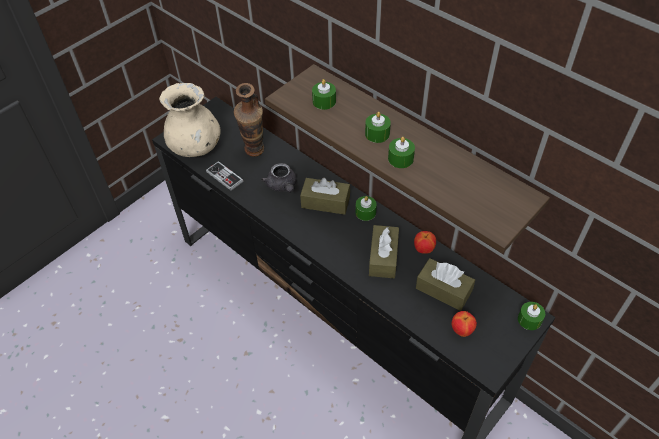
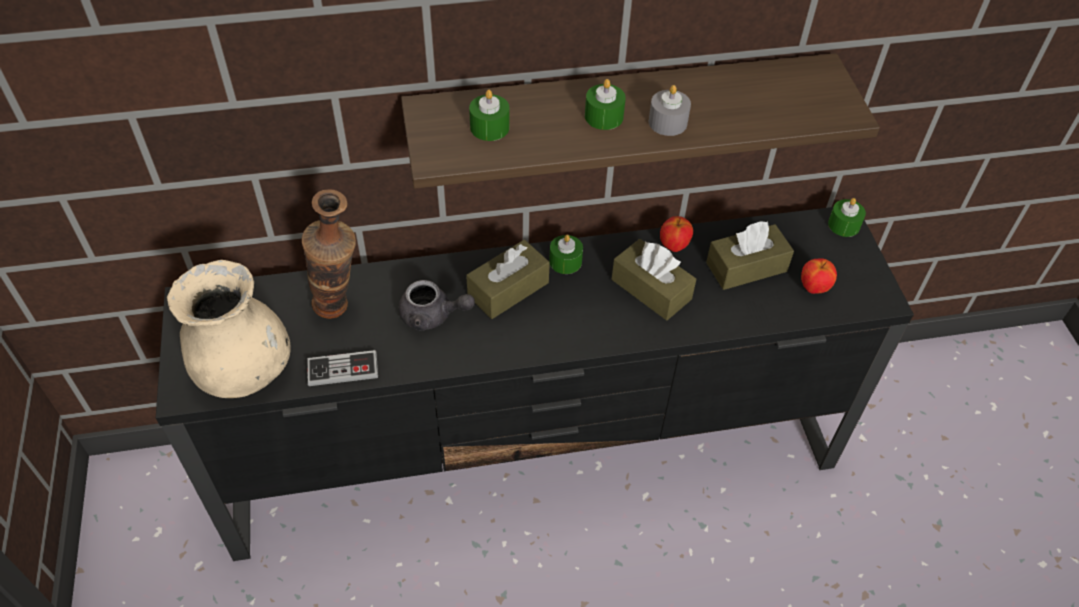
camera: 55 degrees left, 0 degrees up
green candle [388,137,415,168] -> grey candle [649,85,691,136]

